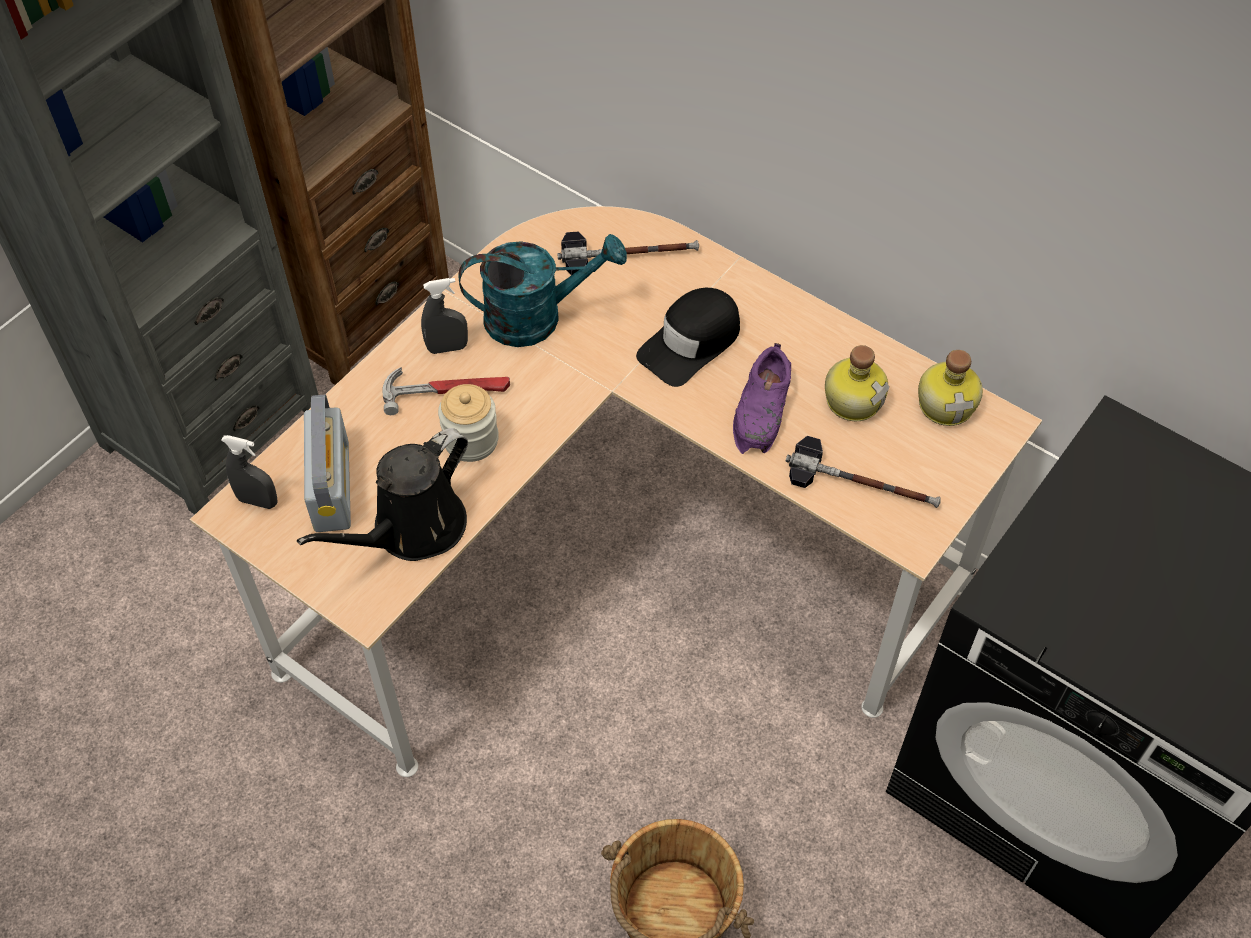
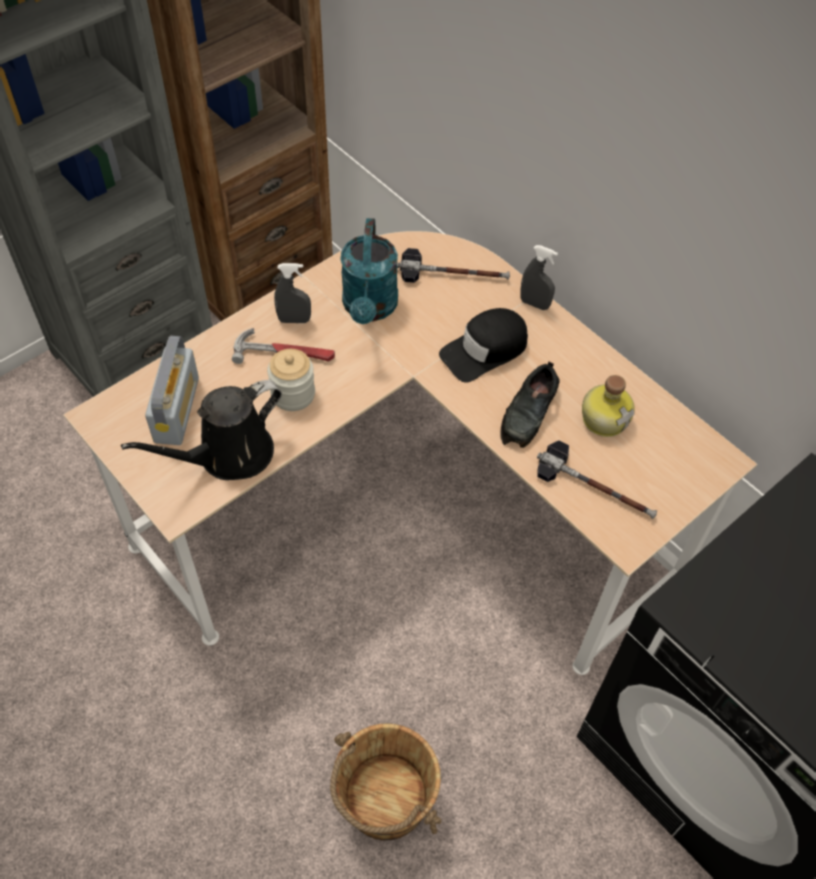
camera: 10 degrees right, 0 degrees up
grey spray bottle [221,435,278,509] -> grey spray bottle moved to [520,245,558,310]
turquoise watering can [458,234,627,347] -> turquoise watering can turned 90 degrees clockwise [340,218,398,324]
purple shoe [733,343,791,454] -> black shoe [500,362,560,448]
bottle [918,350,983,426] -> none

